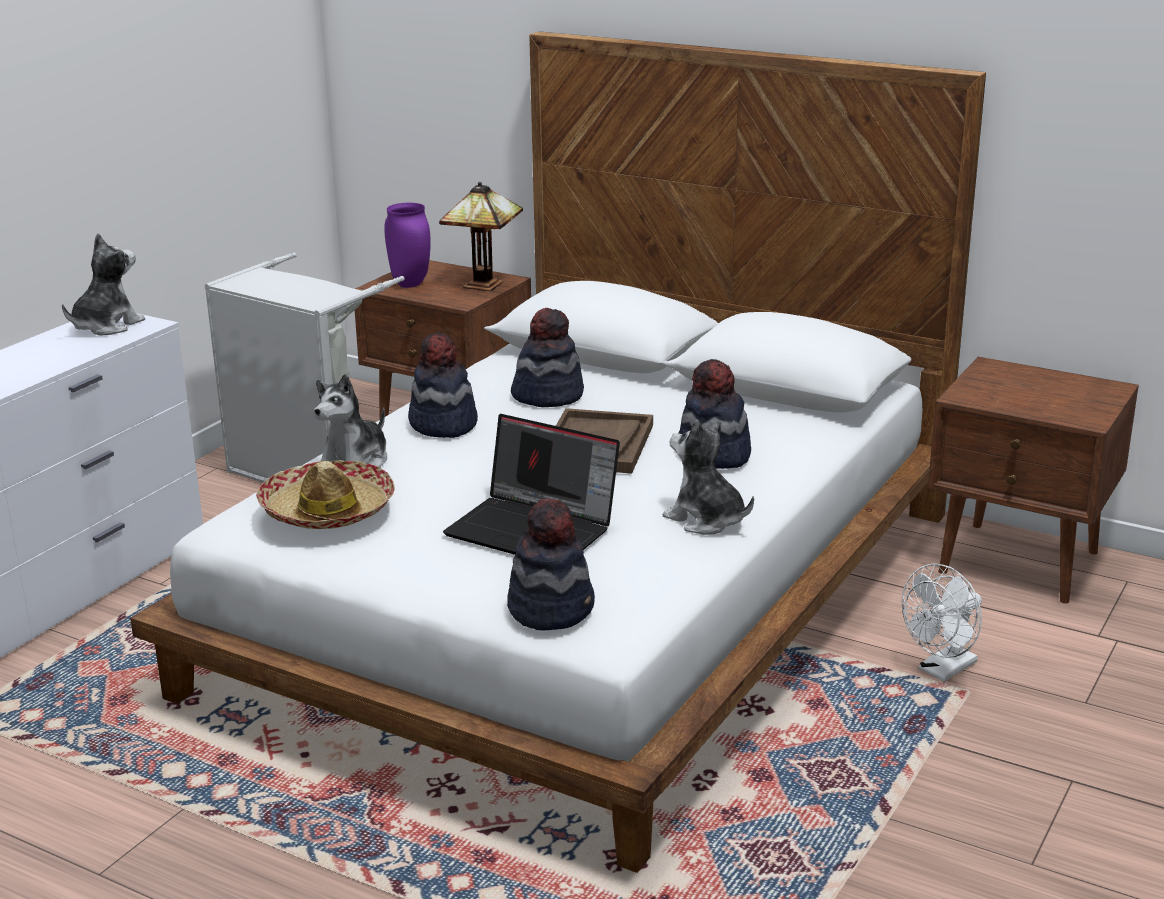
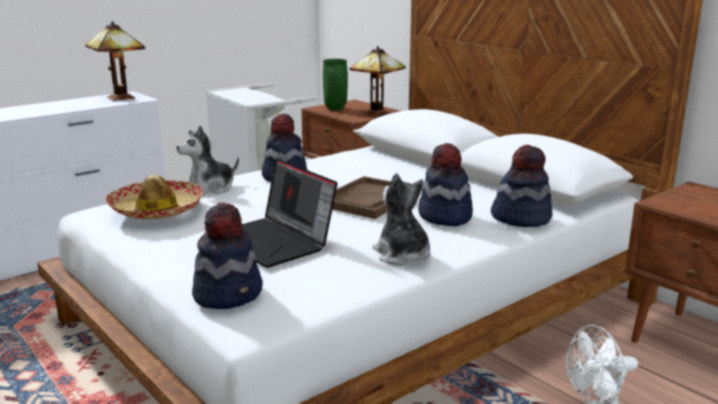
camera: 20 degrees right, 5 degrees down
plush toy [62,233,145,336] -> table lamp [85,21,145,101]
purple vase [384,203,431,288] -> green vase [323,59,348,110]
hat [511,308,584,407] -> hat moved to [491,145,552,227]

